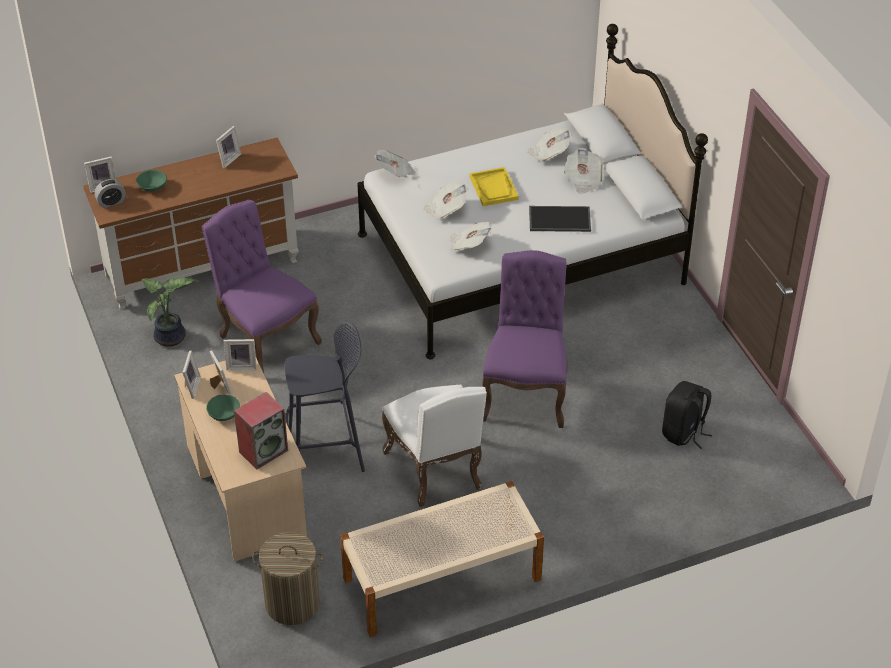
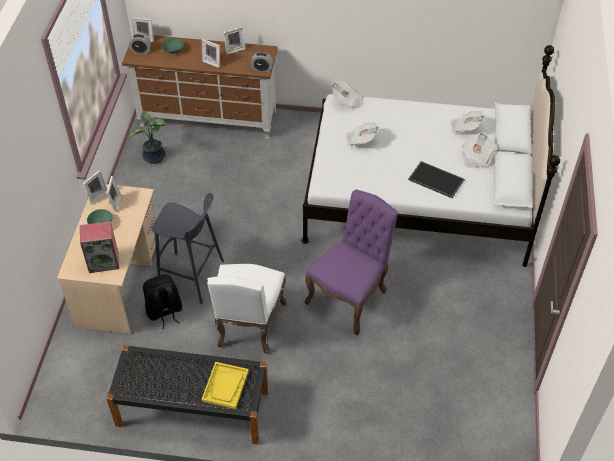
camera: 30 degrees right, 5 degrees up
purple chair [202,200,322,374] -> none
picture frame [224,339,257,371] -> picture frame moved to [202,39,220,68]
laundry basket [252,532,323,625] -> none
beige bench [340,481,544,637] -> black bench [106,345,268,444]
newspaper [450,222,492,251] -> none
yellow tray [469,167,519,206] -> yellow tray moved to [202,362,249,409]
black backpack [662,381,712,449] -> black backpack moved to [143,275,182,329]
none -> alarm clock [251,52,273,72]

